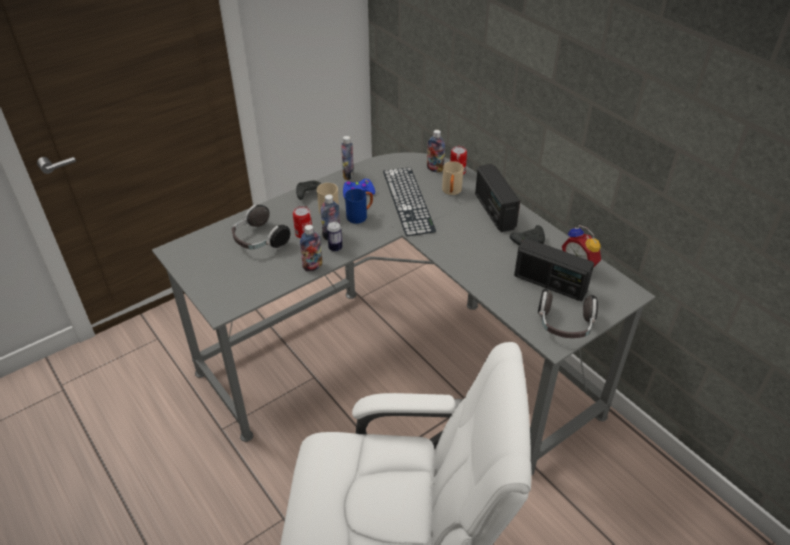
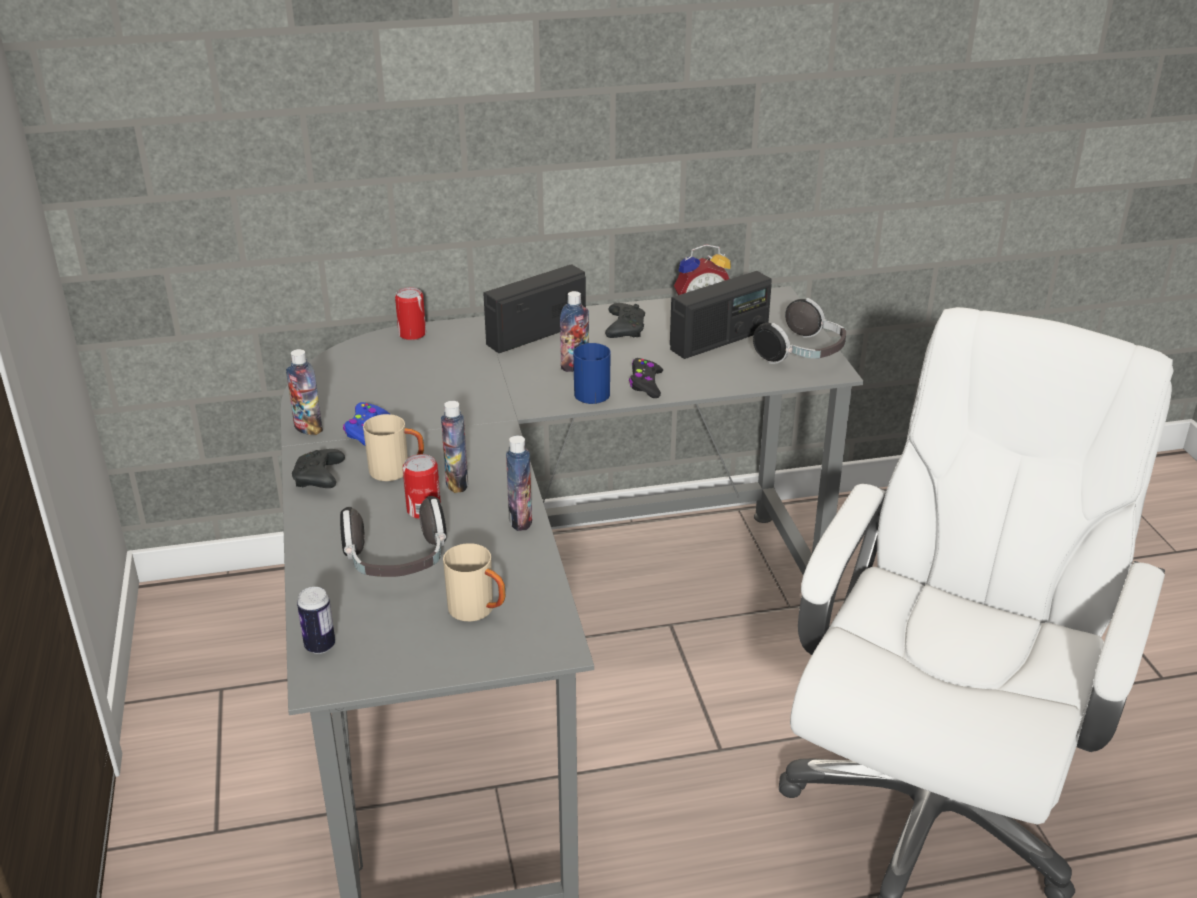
camera: 65 degrees left, 10 degrees down
can [327,221,342,252] -> can moved to [297,587,335,654]
blue mug [345,189,373,224] -> blue mug moved to [573,343,611,404]
keyboard [383,167,436,236] -> none
bottle [427,130,445,172] -> bottle moved to [560,291,589,372]
beige mug [442,161,464,195] -> beige mug moved to [443,543,505,622]
radio [475,164,520,232] -> radio turned 135 degrees clockwise [483,264,586,353]
none -> black game controller [629,358,663,398]

